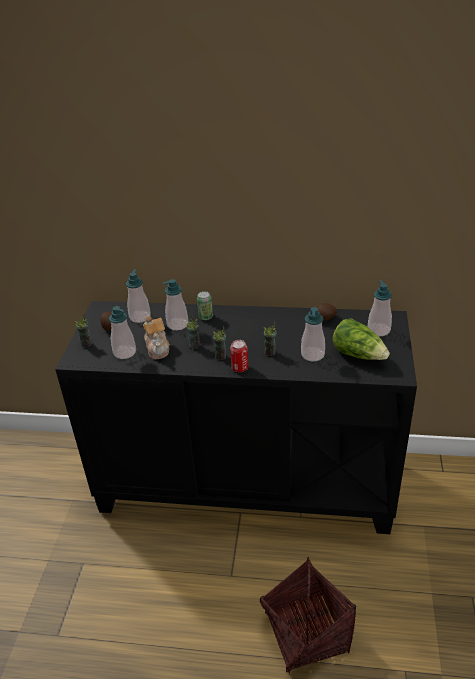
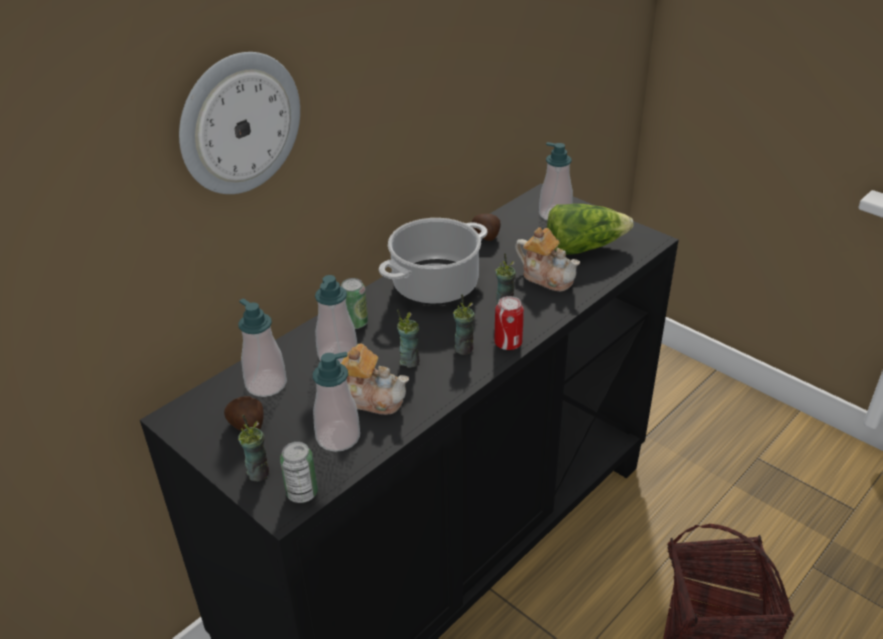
camera: 55 degrees left, 0 degrees up
soap dispenser [301,307,325,361] -> teapot [515,227,580,291]
none -> wall clock [179,52,300,194]
none -> can [280,442,318,503]
none -> cooking pot [379,218,488,306]

